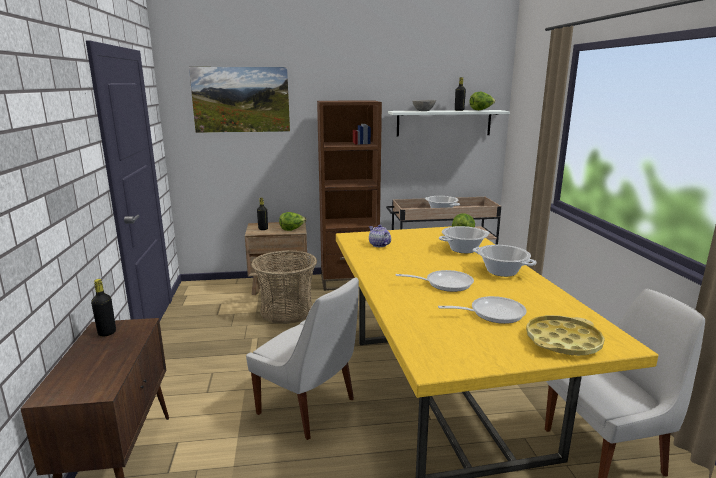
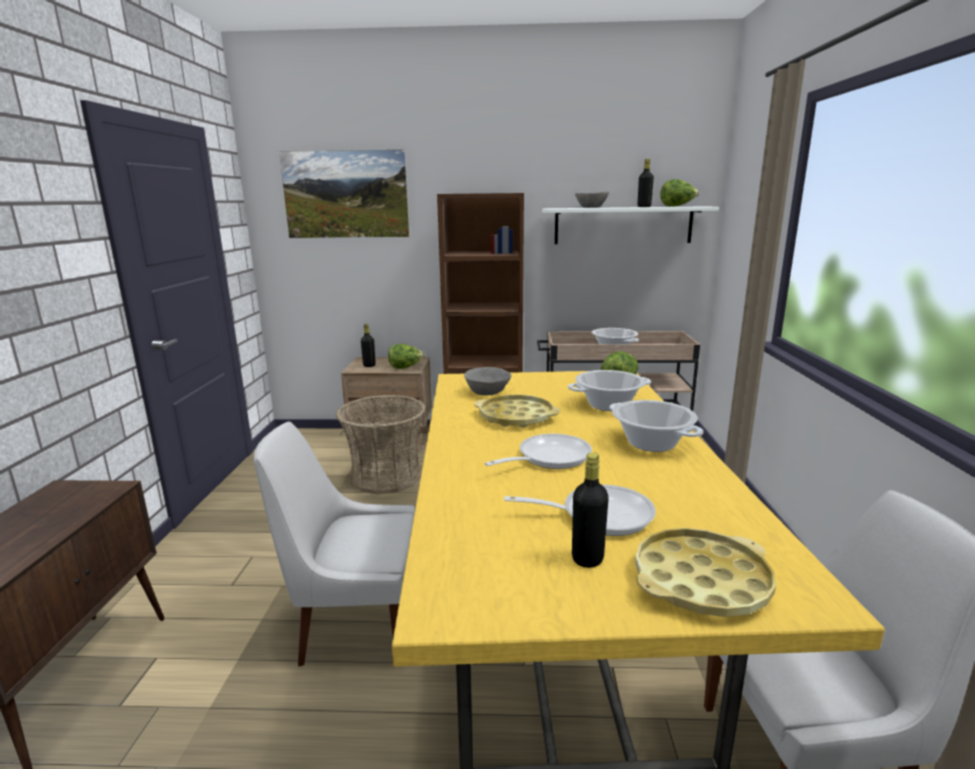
camera: 10 degrees right, 0 degrees up
black bottle [91,279,116,337] -> black bottle moved to [572,452,609,568]
white chair [246,277,359,440] -> white chair turned 135 degrees clockwise [254,422,415,667]
teapot [369,225,391,247] -> grey bowl [464,367,512,395]
frying pan [396,270,474,292] -> frying pan turned 45 degrees counterclockwise [485,434,592,469]
none -> yellow tray [474,395,560,428]

